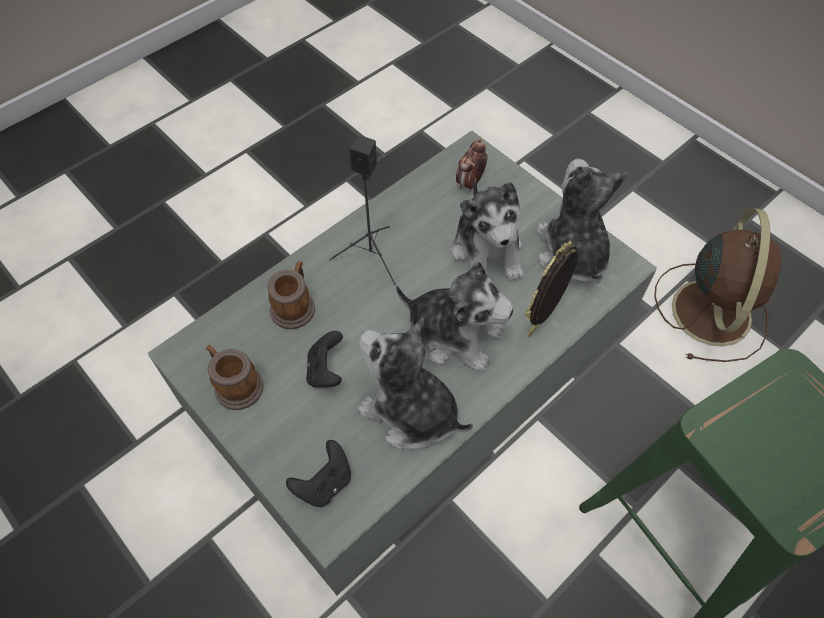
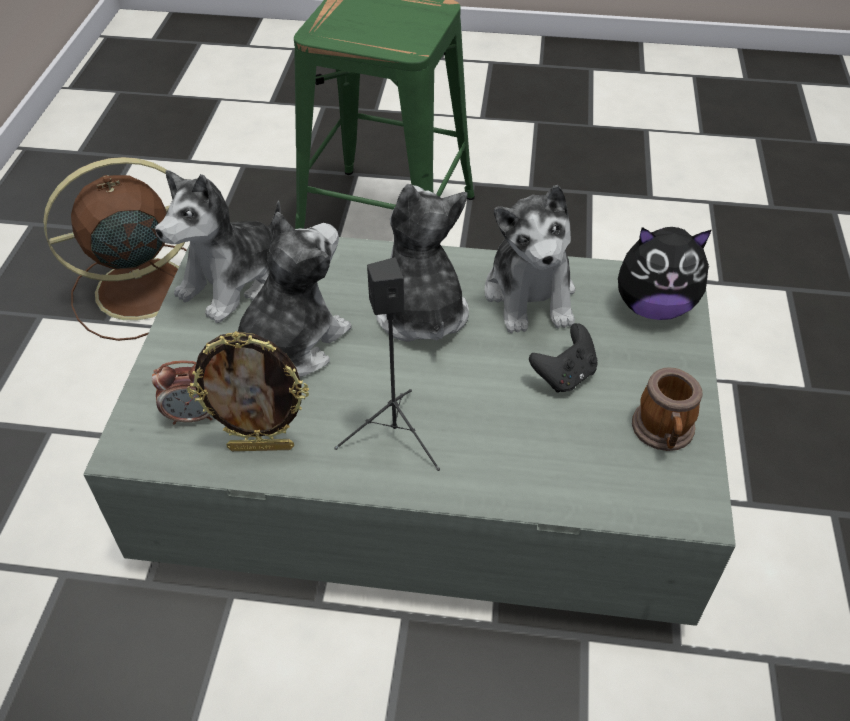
camera: 130 degrees left, 10 degrees down
mug [267,261,315,329] -> none
black game controller [286,440,351,507] -> plush toy [618,227,711,320]
picture frame [525,240,578,337] -> picture frame moved to [187,331,309,451]

